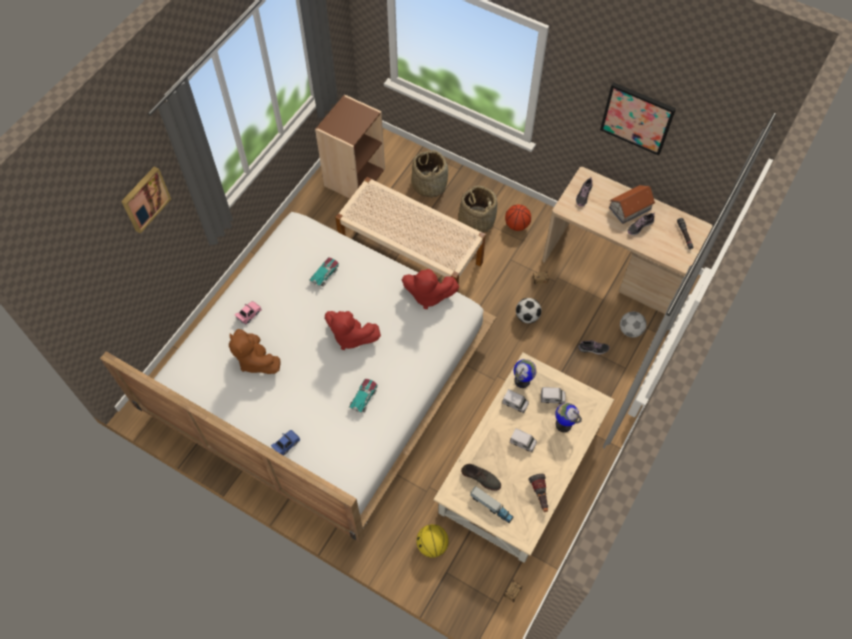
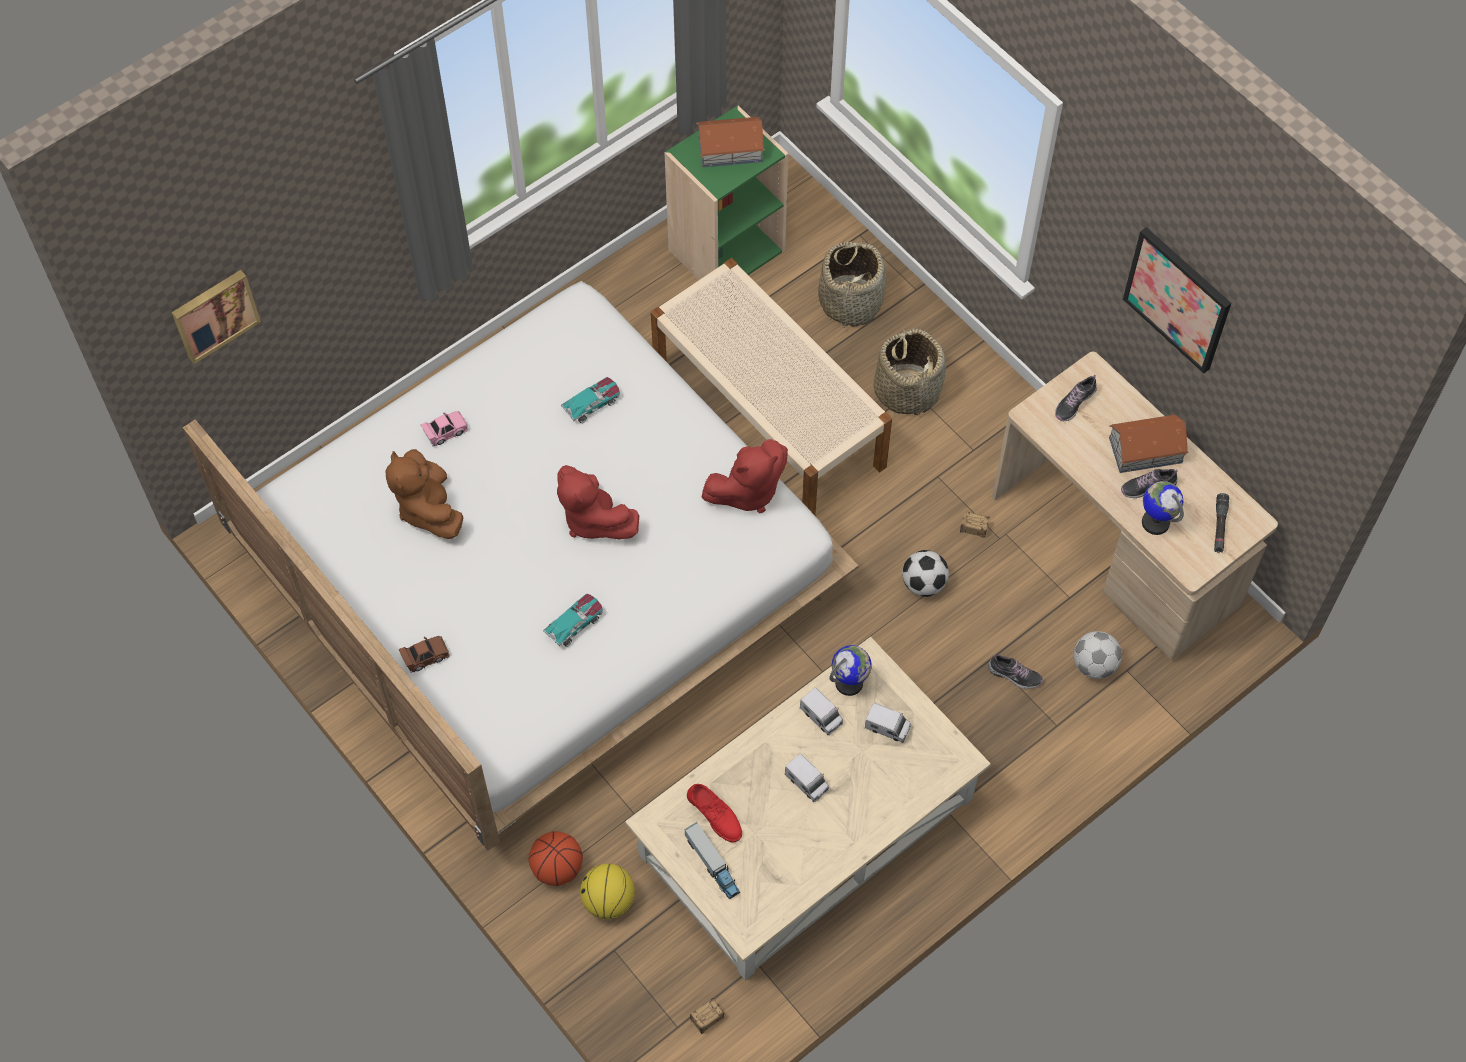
camera: 20 degrees right, 0 degrees up
picture [121,166,171,233] -> picture moved to [172,270,261,364]
blue toy car [271,430,300,456] -> brown toy car [399,636,449,673]
brown bookcase [315,94,385,199] -> green bookcase [664,105,788,294]
red plush toy [402,269,459,309] -> red plush toy turned 60 degrees counterclockwise [701,439,788,514]
grey shoe [461,464,501,491] -> red shoe [687,784,742,843]
basketball [505,205,531,231] -> basketball moved to [529,831,583,886]
flashlight [529,474,548,512] -> none
globe [555,403,582,432] -> globe moved to [1142,481,1184,535]
none -> toy house [696,117,765,167]

